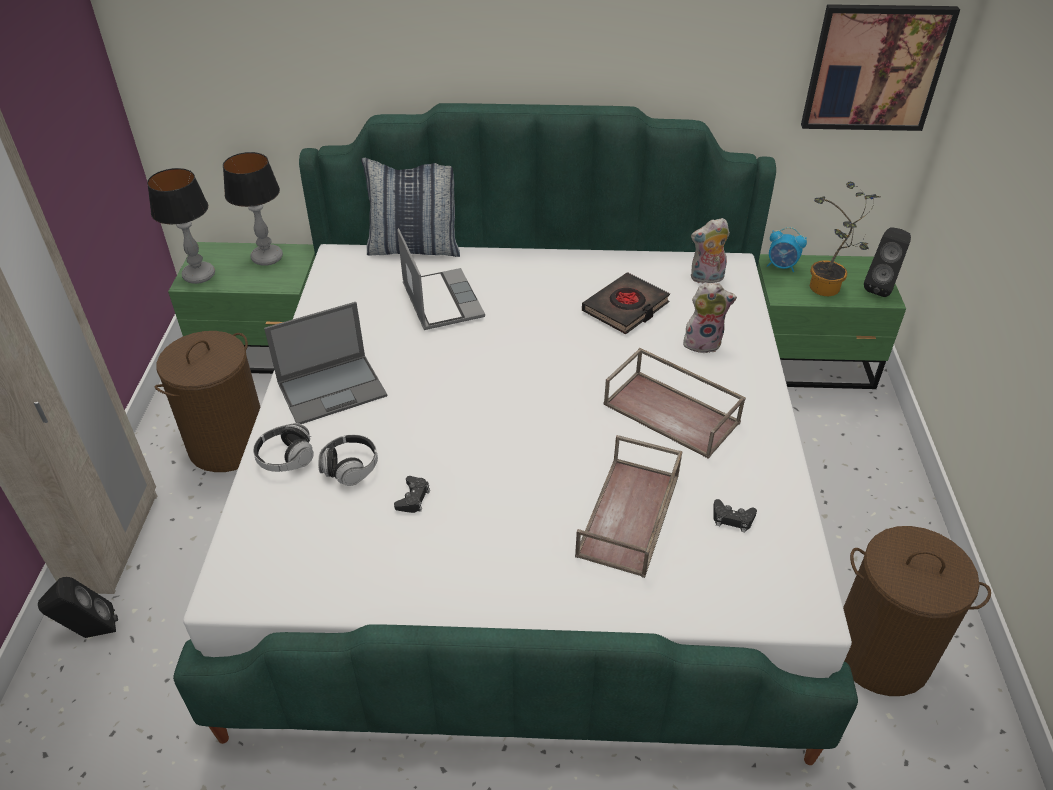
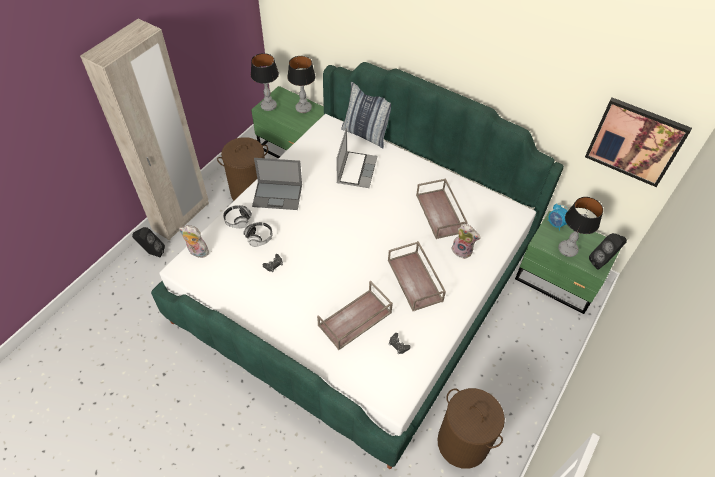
camera: 30 degrees right, 10 degrees up
black book [582,272,670,334] -> brown tray [416,178,468,239]
plush toy [691,218,730,284] -> plush toy moved to [179,225,209,258]
potted plant [809,182,880,296] -> table lamp [558,197,603,257]

